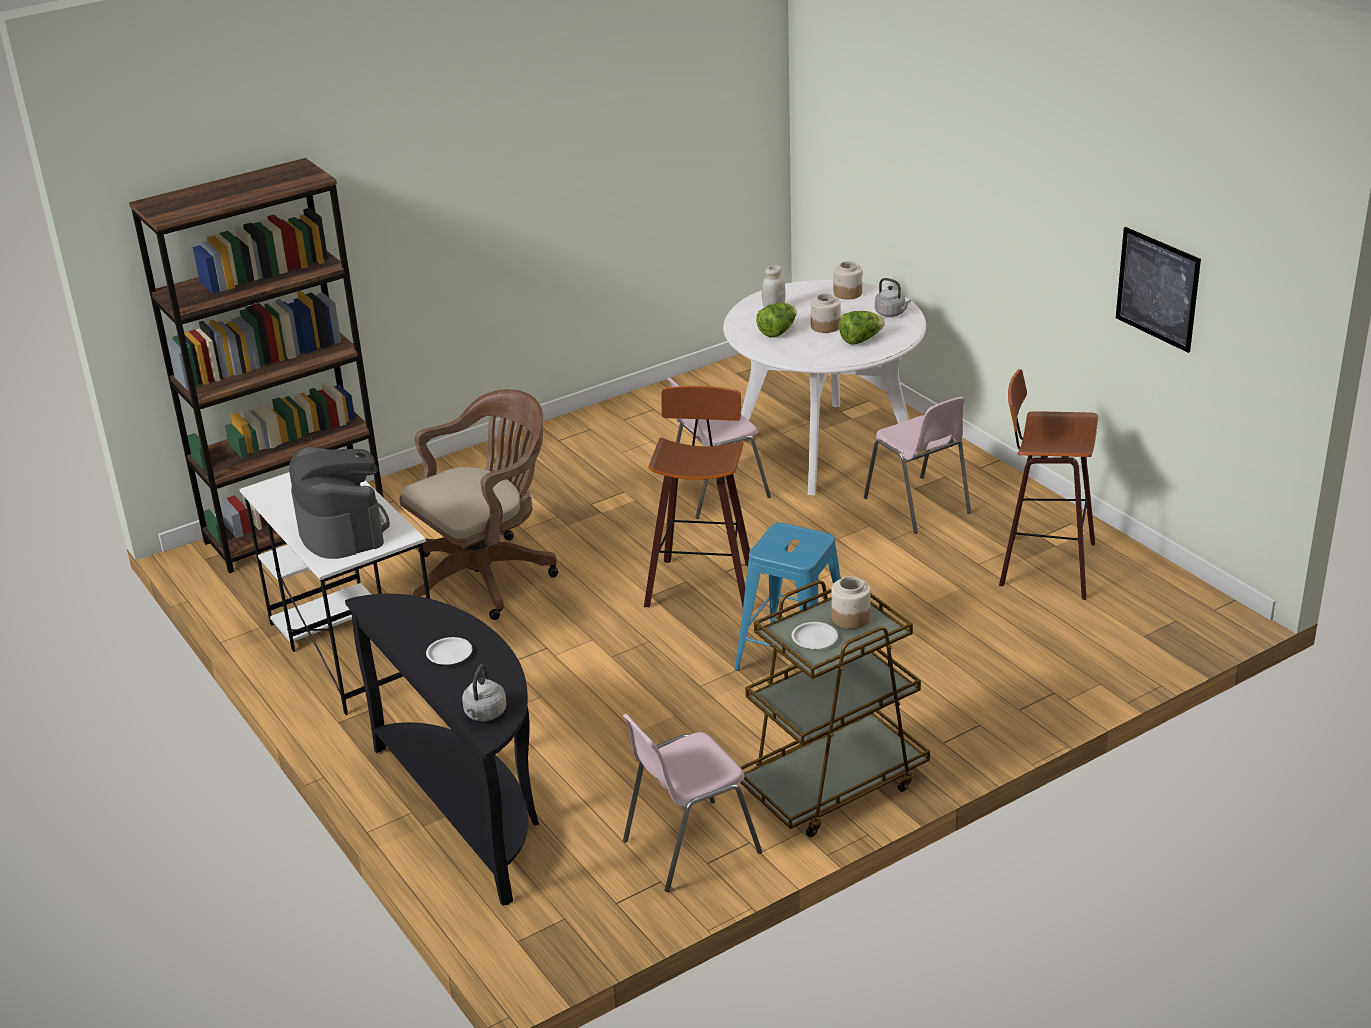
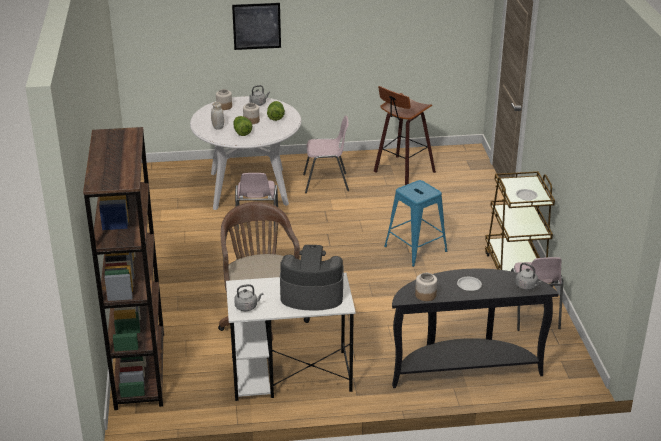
camera: 65 degrees left, 0 degrees up
stool [644,386,750,607] -> none
jar [831,576,871,629] -> jar moved to [415,273,437,301]
picture [1116,227,1201,353] -> picture moved to [232,3,281,50]
none -> grey kettle [234,284,263,311]

